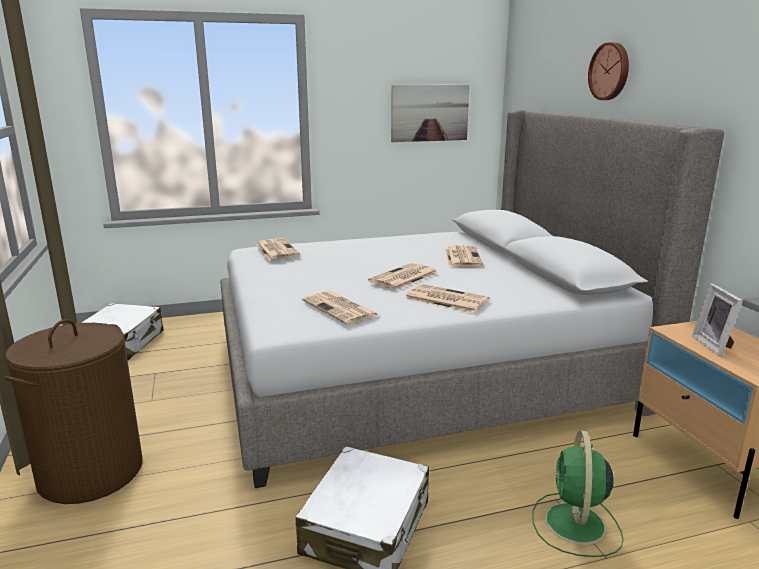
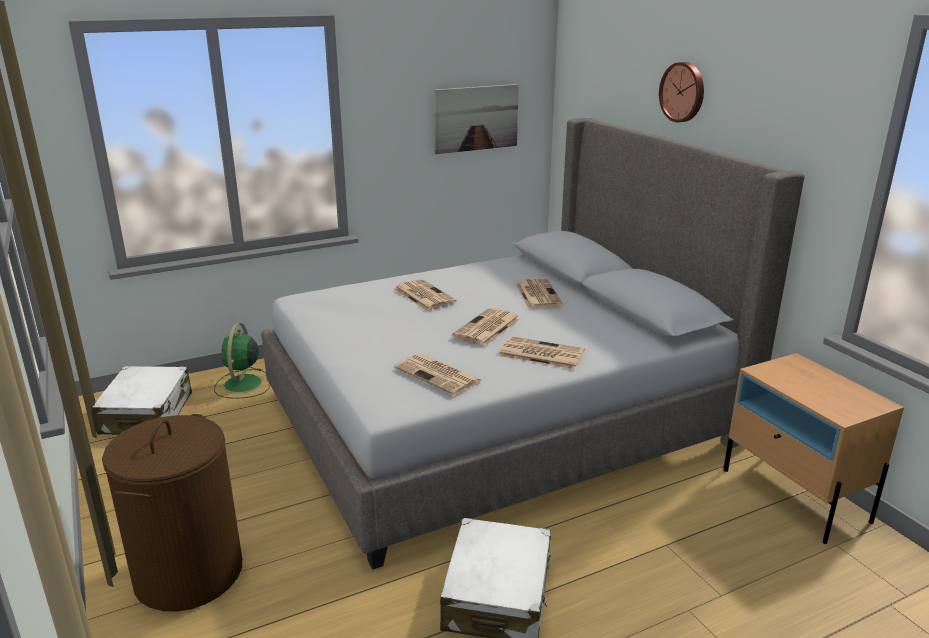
camera: 10 degrees left, 5 degrees up
newspaper [256,238,300,260] -> newspaper moved to [394,279,457,311]
green fan [532,430,624,557] -> green fan moved to [214,323,271,399]
picture frame [692,283,743,357] -> none

